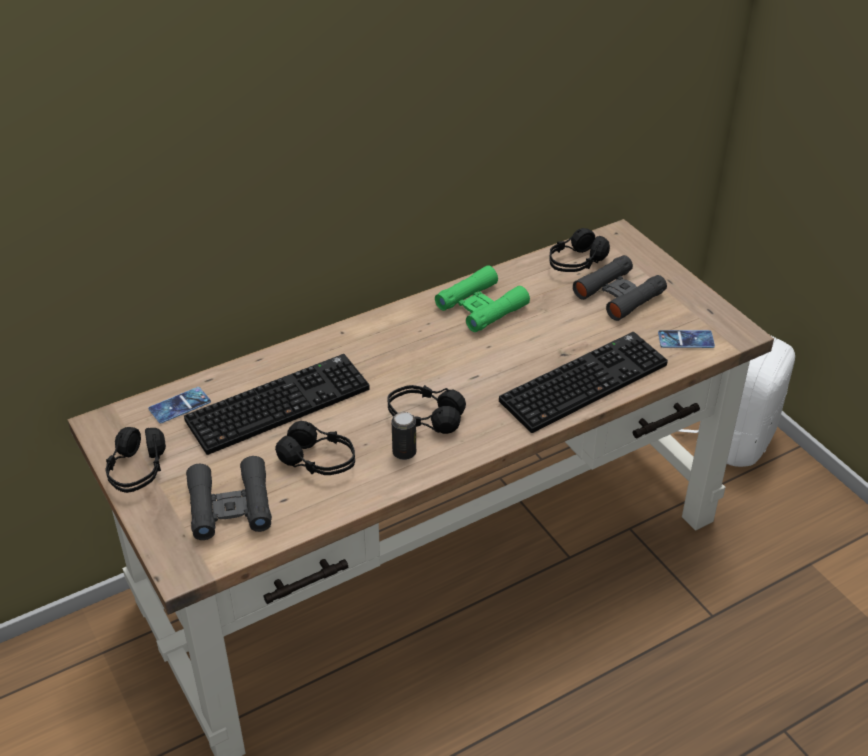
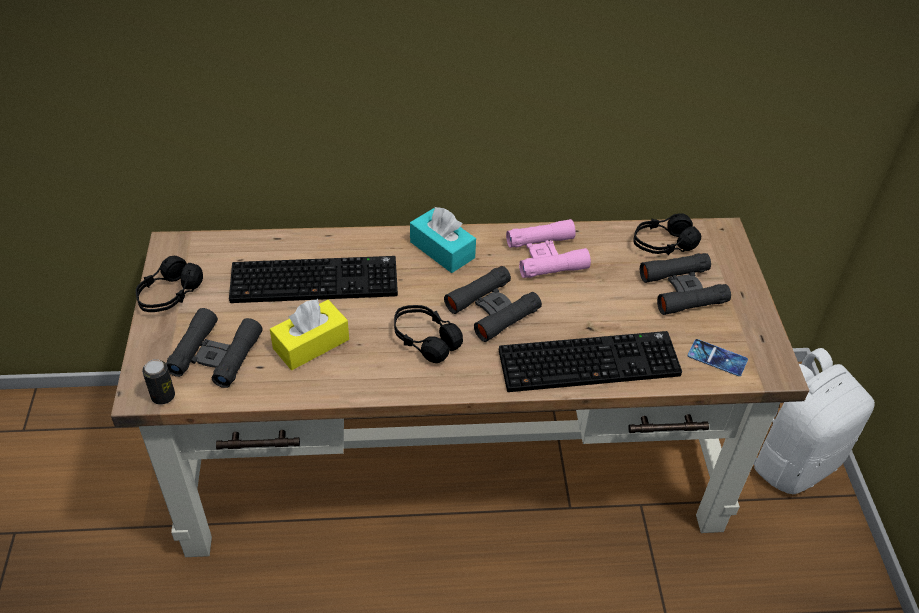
camera: 25 degrees right, 5 degrees up
phone [148,387,211,423] -> none
black headphones [275,421,355,475] -> yellow tissue box [270,299,349,370]
can [392,412,416,460] -> can moved to [142,359,175,405]
green binoculars [435,265,530,332] -> pink binoculars [506,219,591,278]
none -> turquoise tissue box [410,207,476,273]
none -> black binoculars [444,266,542,342]

